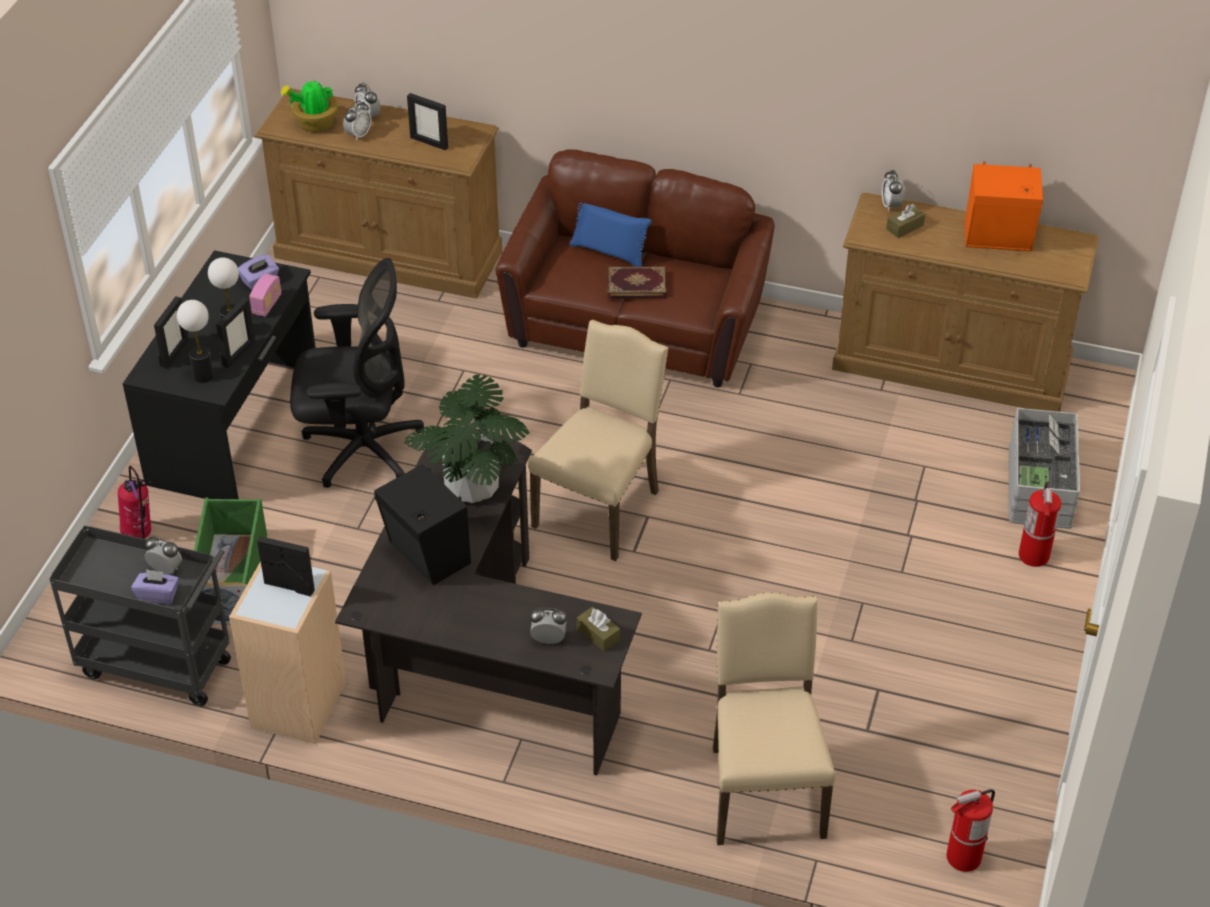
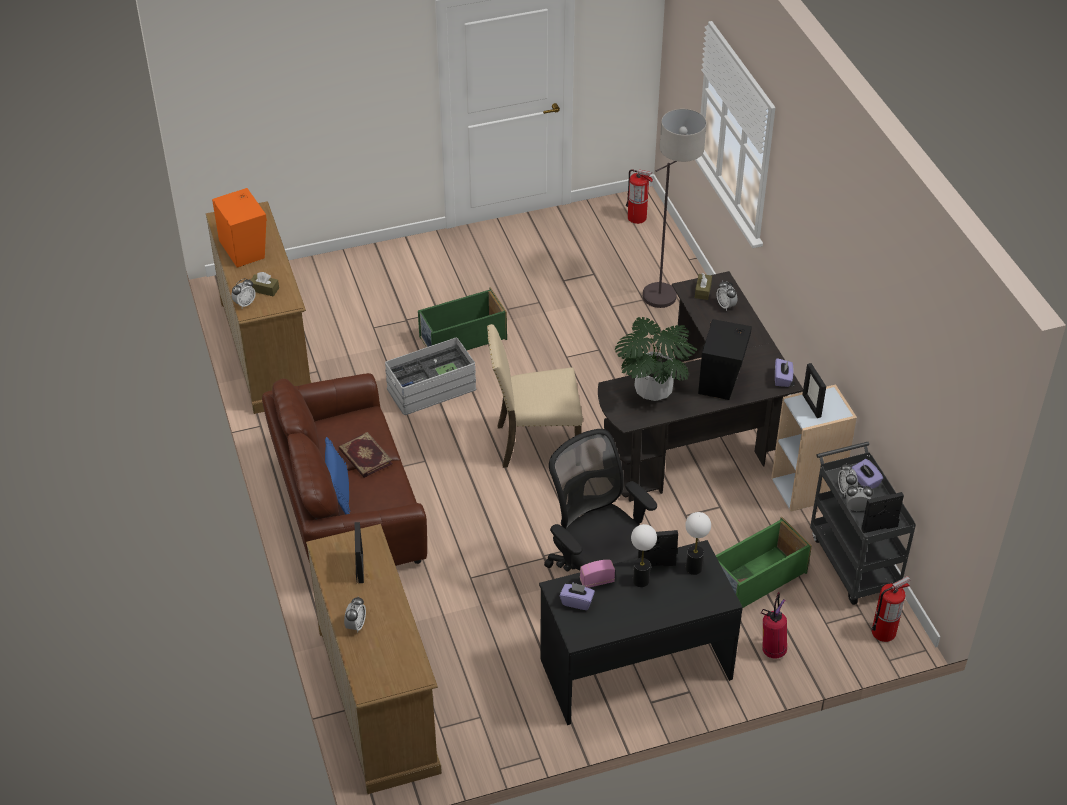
camera: 125 degrees left, 0 degrees up
picture frame [154,296,189,369] -> picture frame moved to [861,492,904,533]
potted plant [281,80,338,132] -> none
alarm clock [343,101,371,141] -> alarm clock moved to [846,485,873,511]
beige chair [713,592,836,845] -> grey floor lamp [643,109,706,308]
grey storage box [1009,408,1080,529] -> grey storage box moved to [385,338,476,415]
fire extinguisher [1019,481,1061,567] -> fire extinguisher moved to [871,576,910,642]
none -> green storage box [418,287,507,350]
none -> purple tissue box [775,358,793,387]

